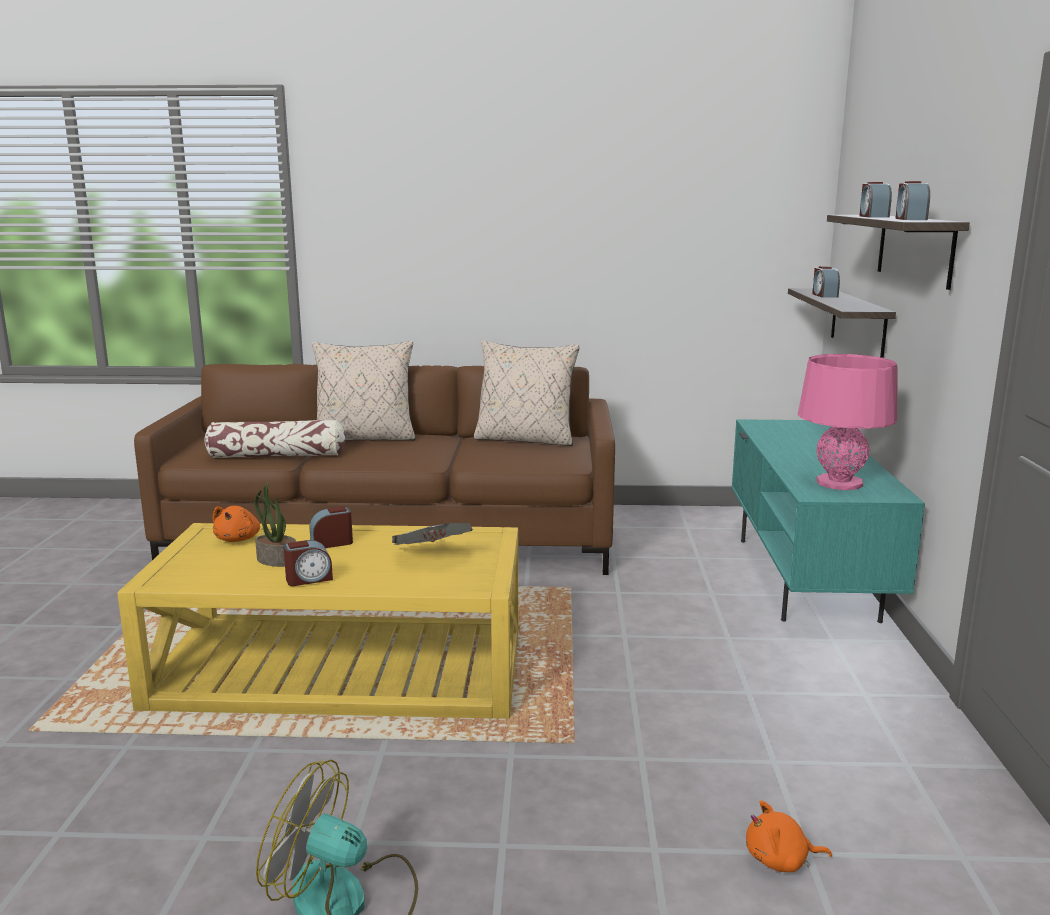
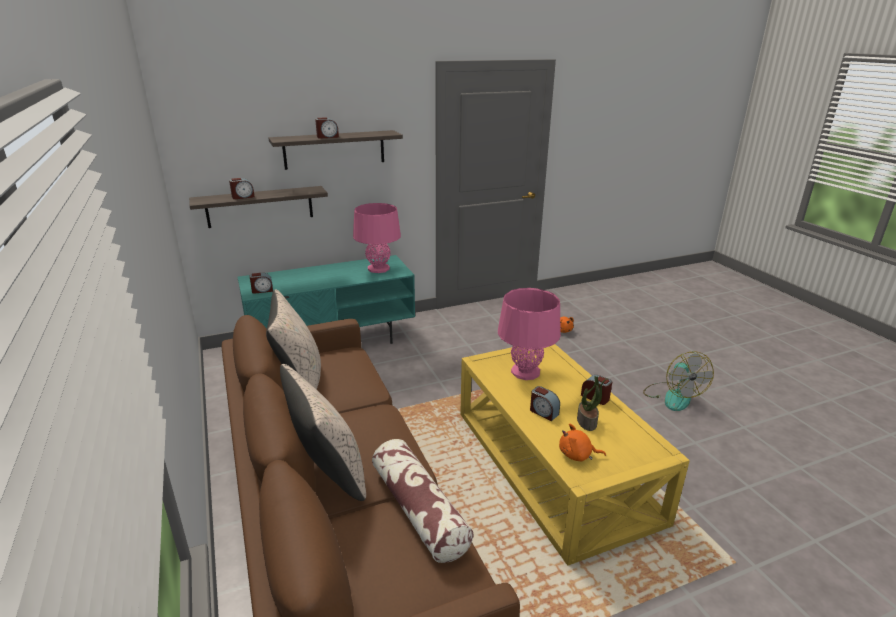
camera: 115 degrees left, 10 degrees up
orange plush toy [213,506,260,542] -> orange plush toy turned 150 degrees counterclockwise [559,423,606,461]
newspaper [392,523,473,545] -> pink table lamp [498,288,561,380]
alarm clock [896,181,930,220] -> alarm clock moved to [250,273,273,294]

